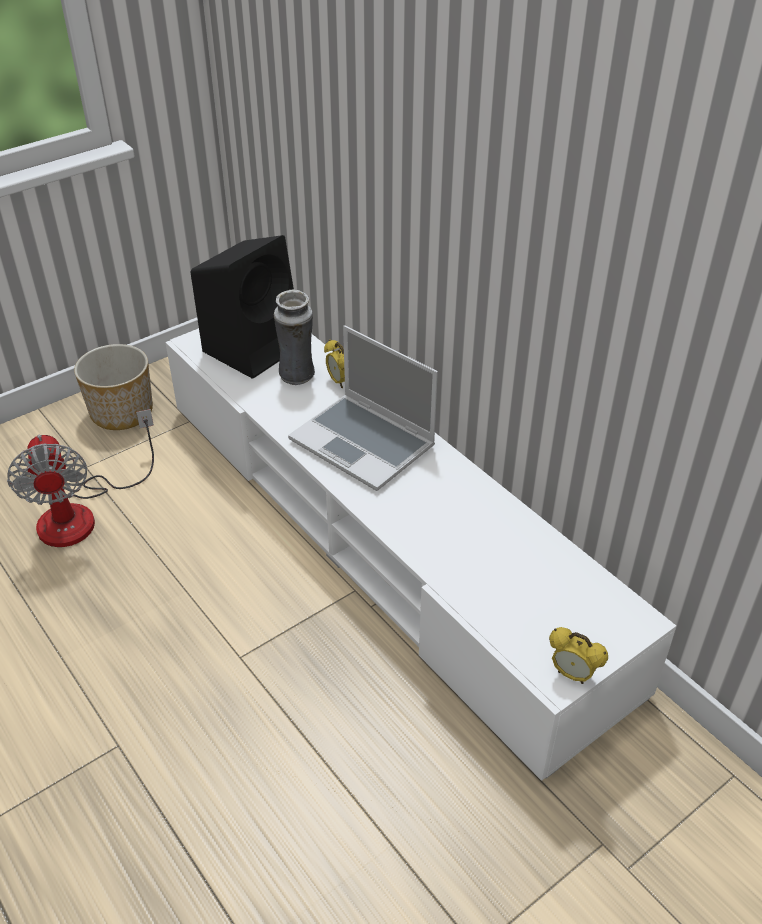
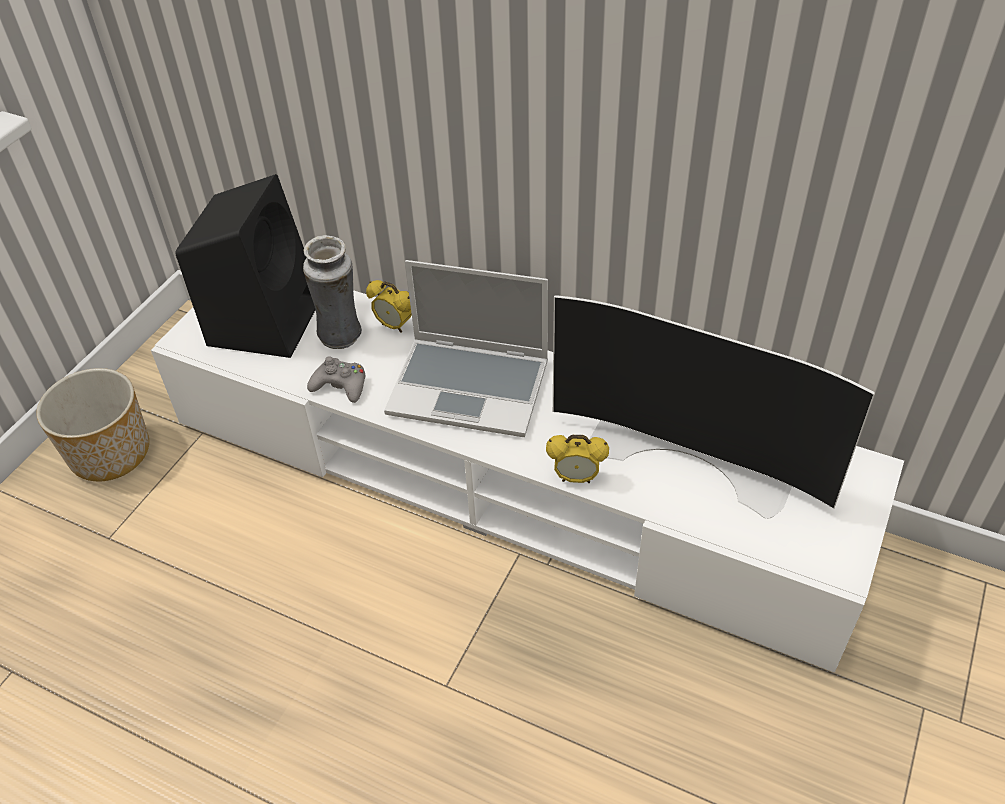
camera: 25 degrees left, 5 degrees up
fan [7,409,154,547] -> none
alarm clock [549,627,608,684] -> alarm clock moved to [546,435,609,483]
none -> grey game controller [307,356,365,403]
none -> television [553,295,875,519]

